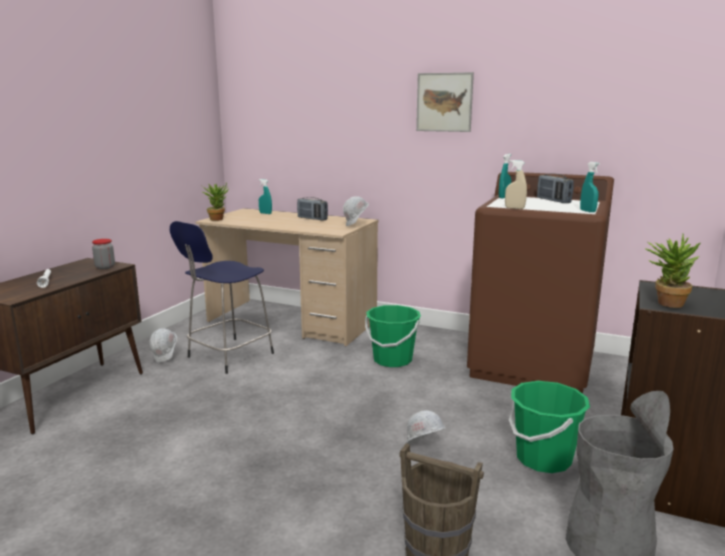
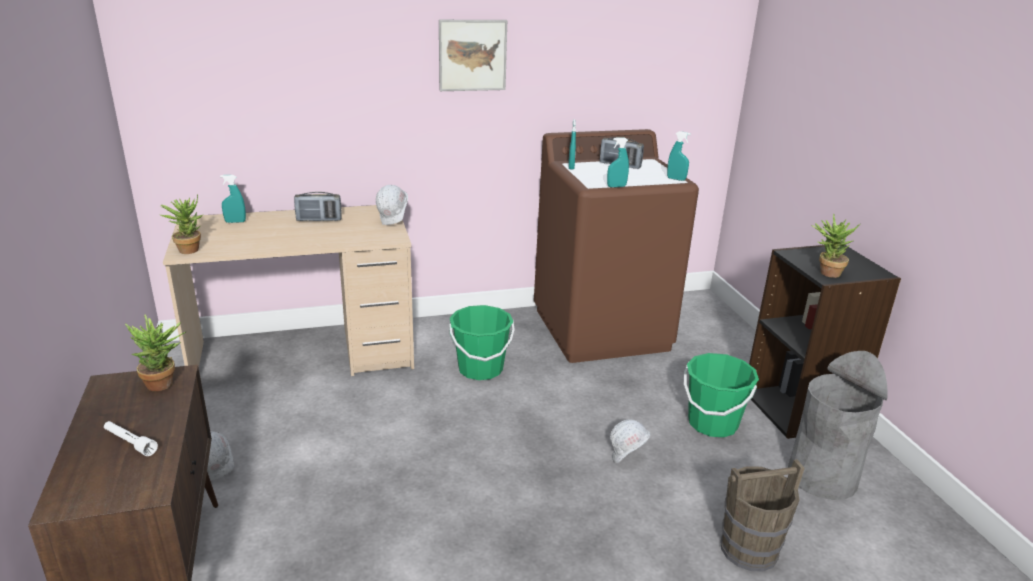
camera: 40 degrees left, 10 degrees up
jar [92,239,115,269] -> potted plant [125,315,186,391]
blue stool [170,221,274,374] -> none
beige spray bottle [505,160,527,209] -> turquoise spray bottle [607,137,629,188]

